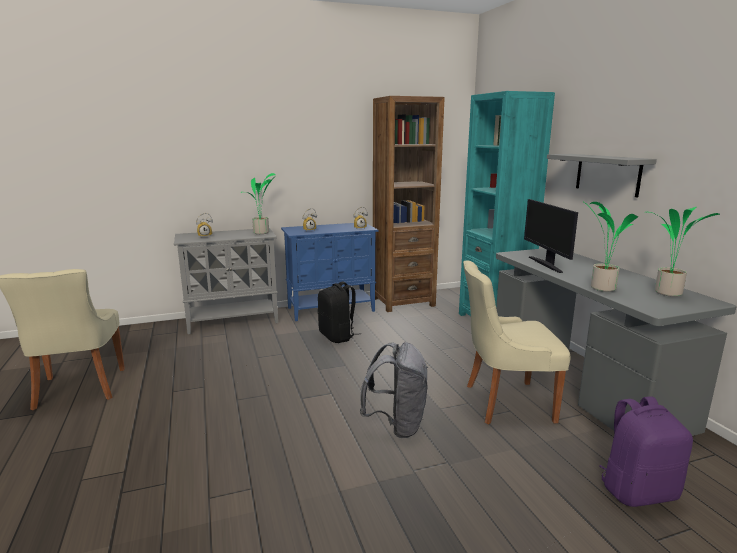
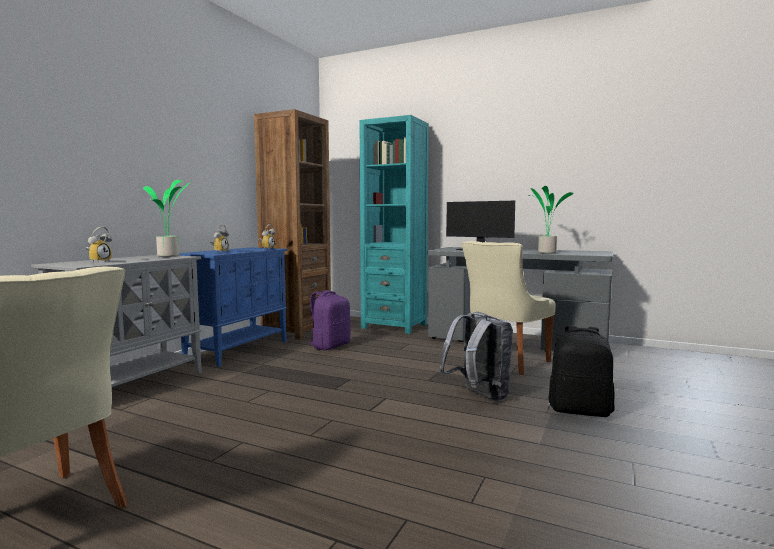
camera: 45 degrees left, 10 degrees down
black backpack [318,282,361,343] -> black backpack moved to [549,325,615,417]
grey shelf [547,154,657,198] -> none
purple backpack [599,396,693,507] -> purple backpack moved to [309,290,351,350]
potted plant [650,207,720,297] -> none

